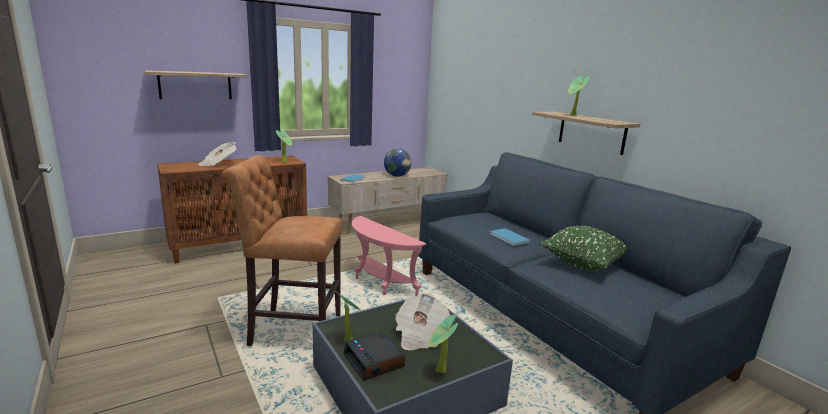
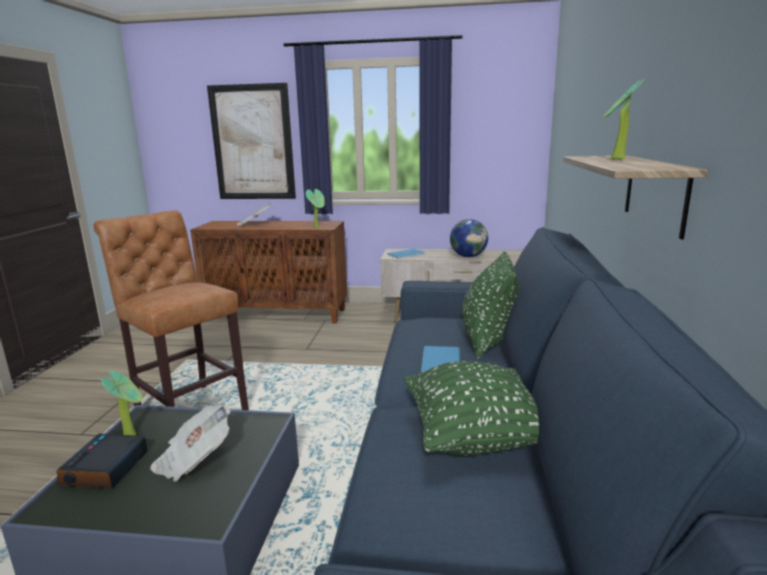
camera: 40 degrees right, 0 degrees up
shelf [144,70,247,100] -> picture [207,83,296,199]
pink side table [352,216,427,296] -> none
potted plant [429,315,458,373] -> none
none -> green pillow [462,252,519,359]

